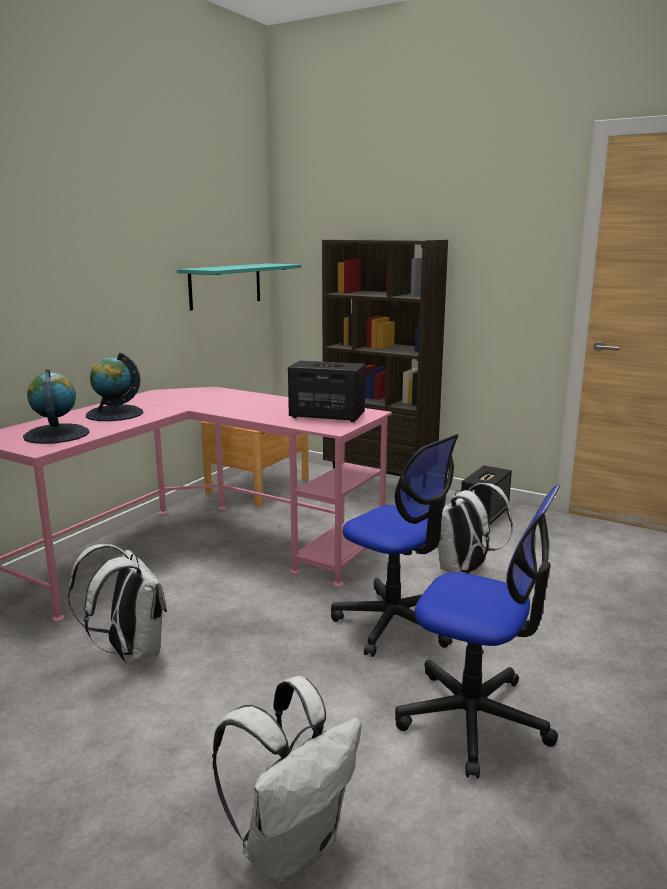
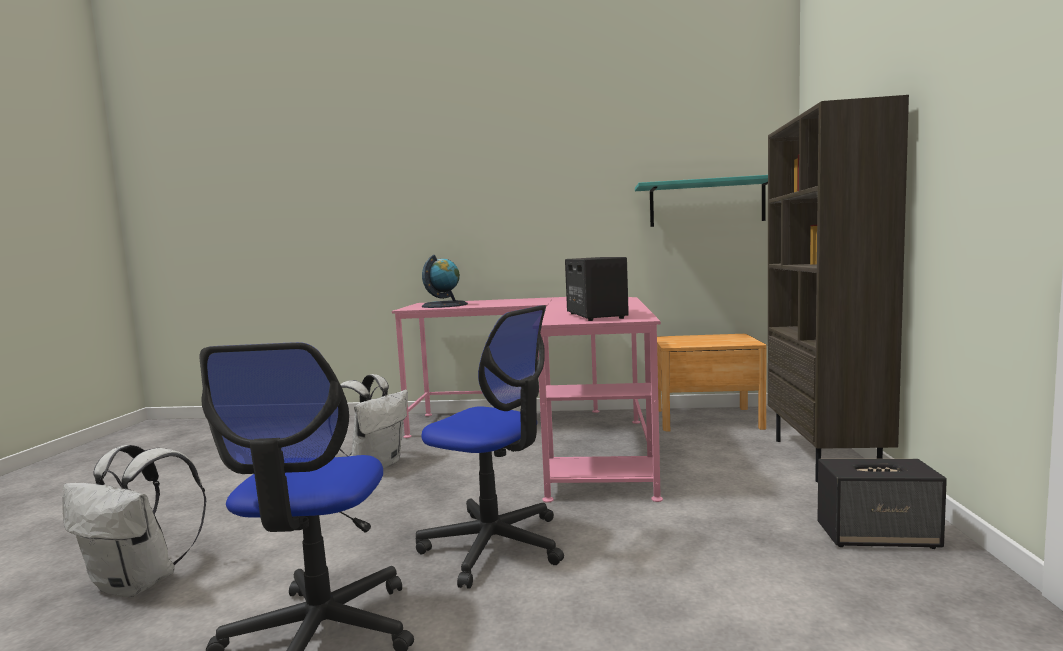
camera: 65 degrees right, 10 degrees down
globe [86,353,143,421] -> none
office chair [331,434,459,657] -> office chair turned 75 degrees counterclockwise [416,305,564,589]
white backpack [438,483,513,574] -> none

